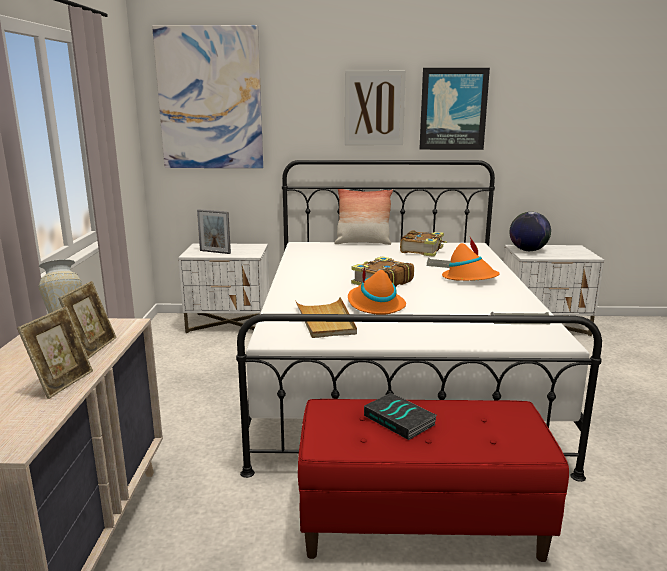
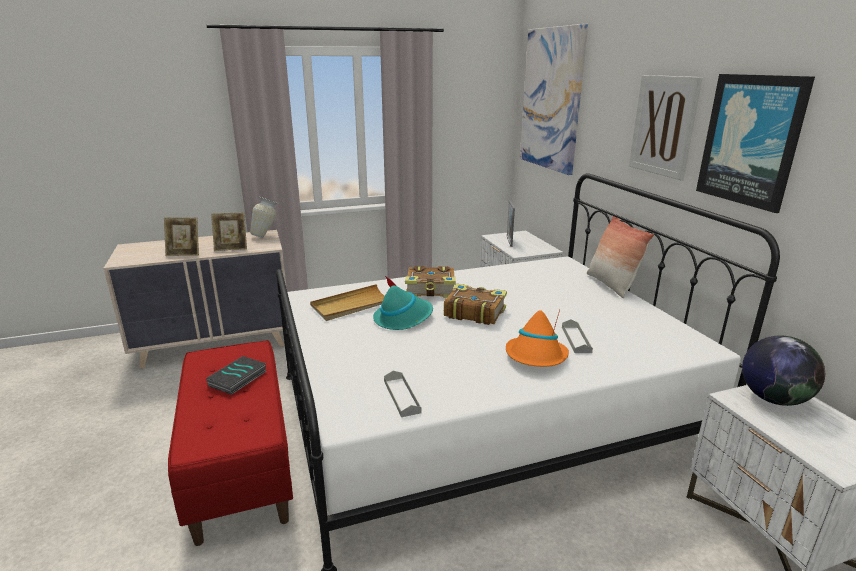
camera: 70 degrees right, 5 degrees up
orange hat [348,267,406,314] -> turquoise hat [373,276,433,330]
book [400,230,447,257] -> book moved to [405,266,456,298]

